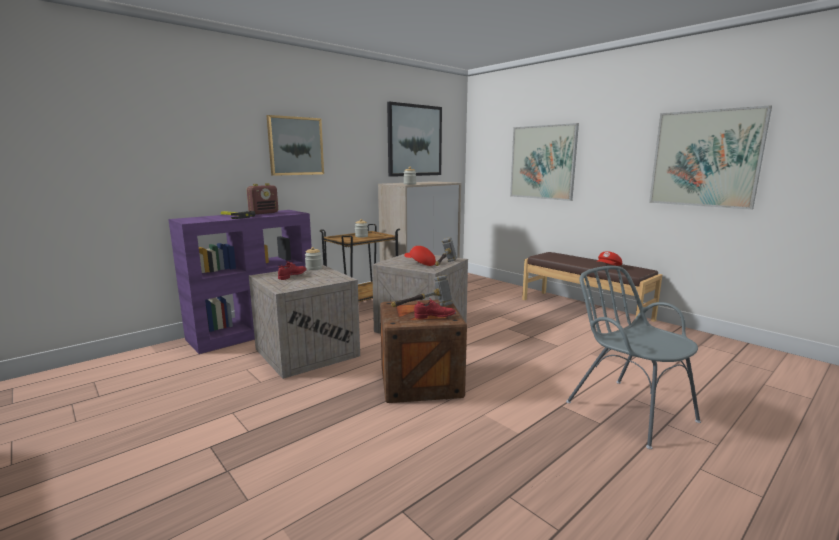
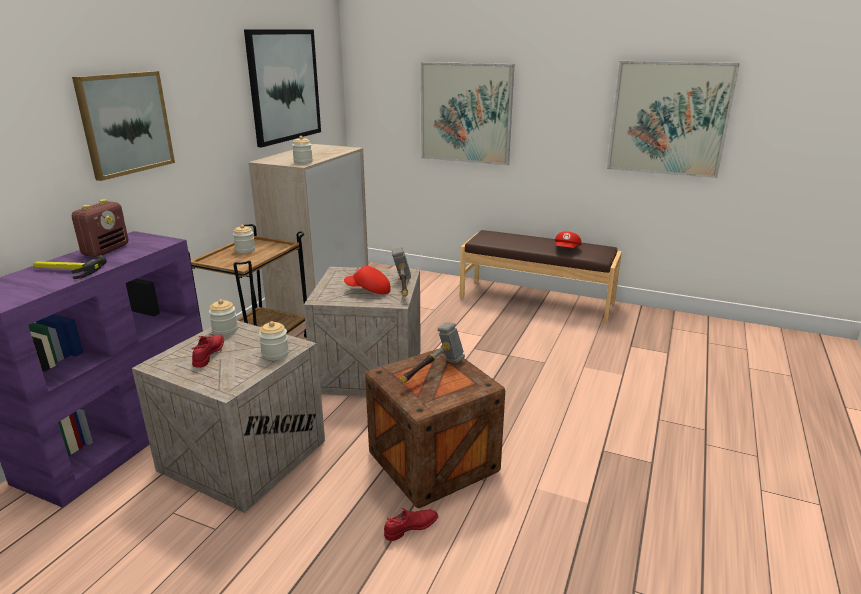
camera: 25 degrees left, 10 degrees up
red shoe [414,298,456,319] -> red shoe moved to [384,508,439,541]
grey chair [566,266,701,449] -> none
none -> jar [259,321,289,360]

